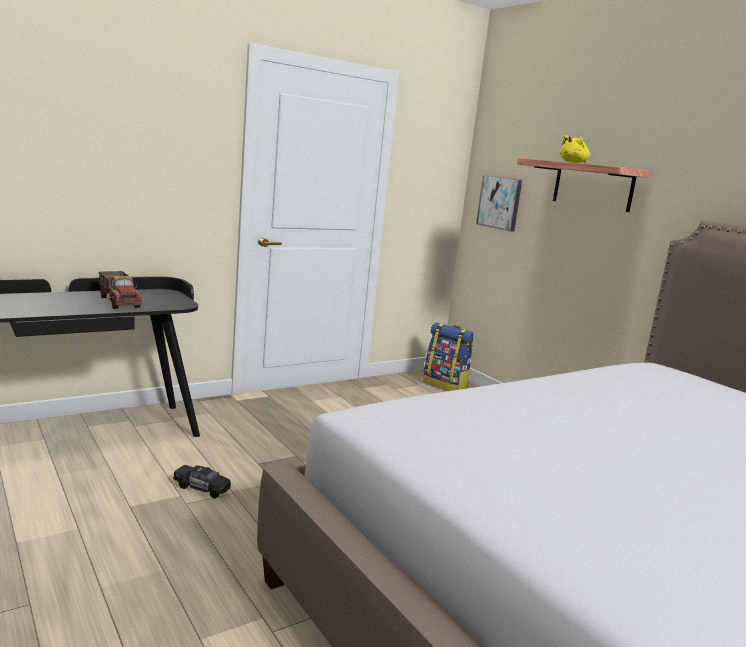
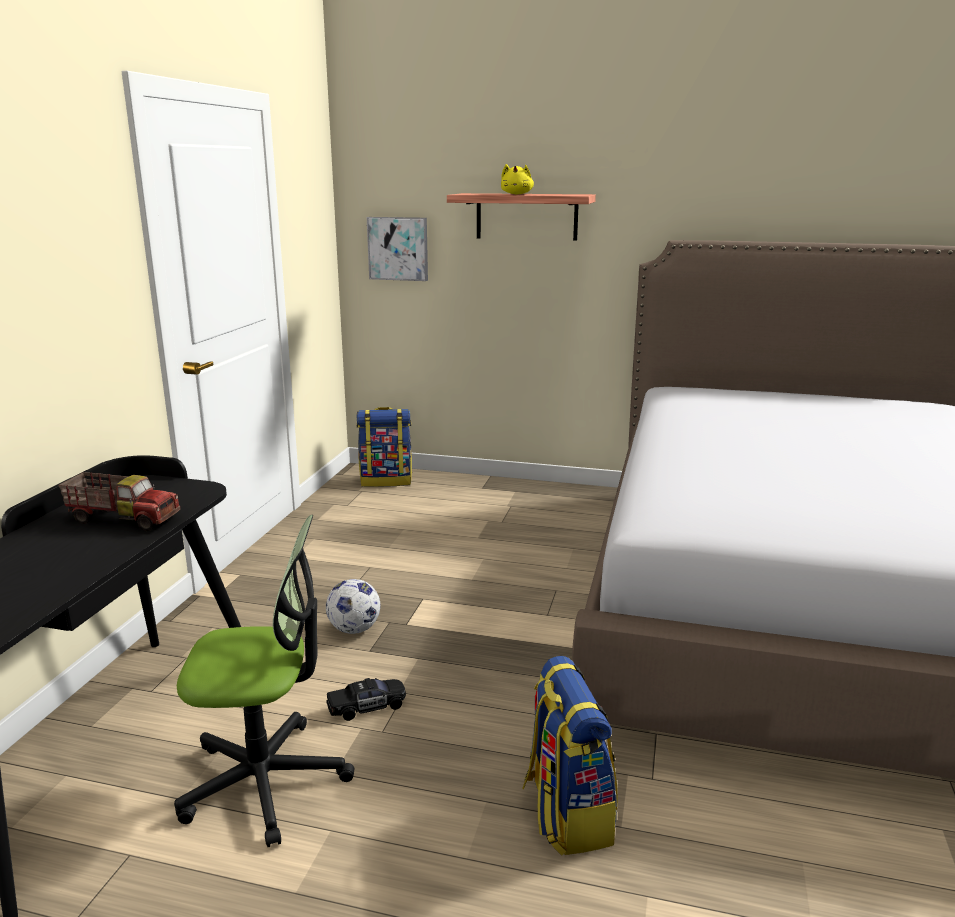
camera: 40 degrees left, 5 degrees up
none -> office chair [174,515,354,847]
none -> football [326,579,381,634]
none -> backpack [522,656,618,855]

